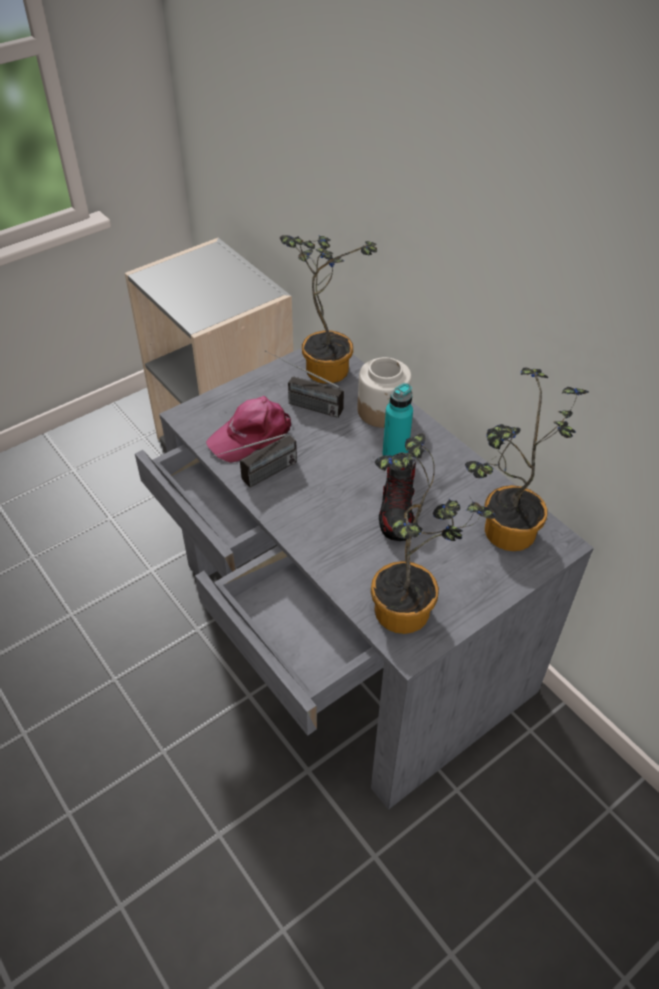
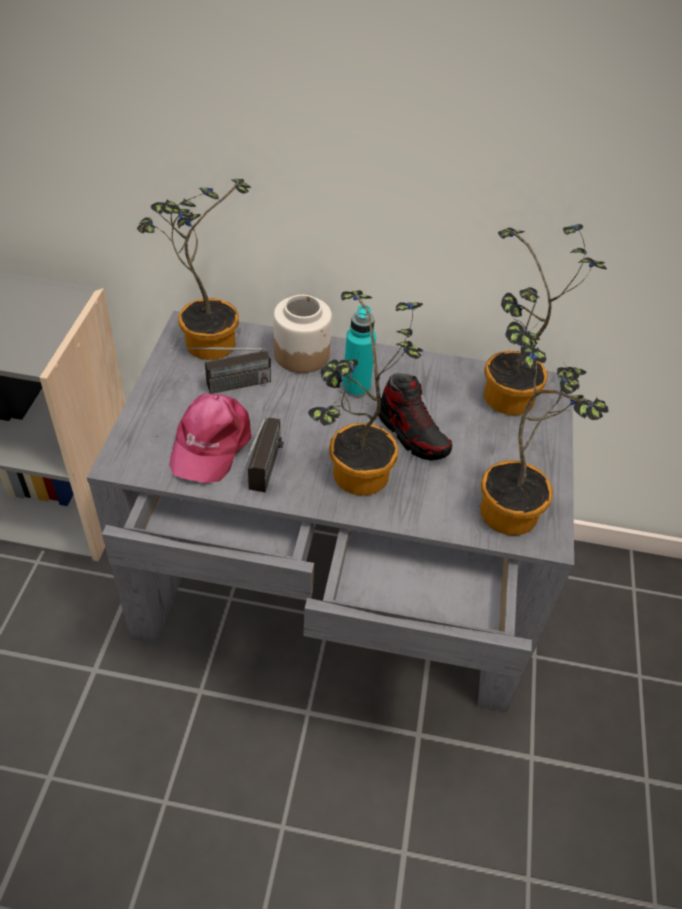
camera: 45 degrees left, 0 degrees up
none -> potted plant [308,290,423,496]

